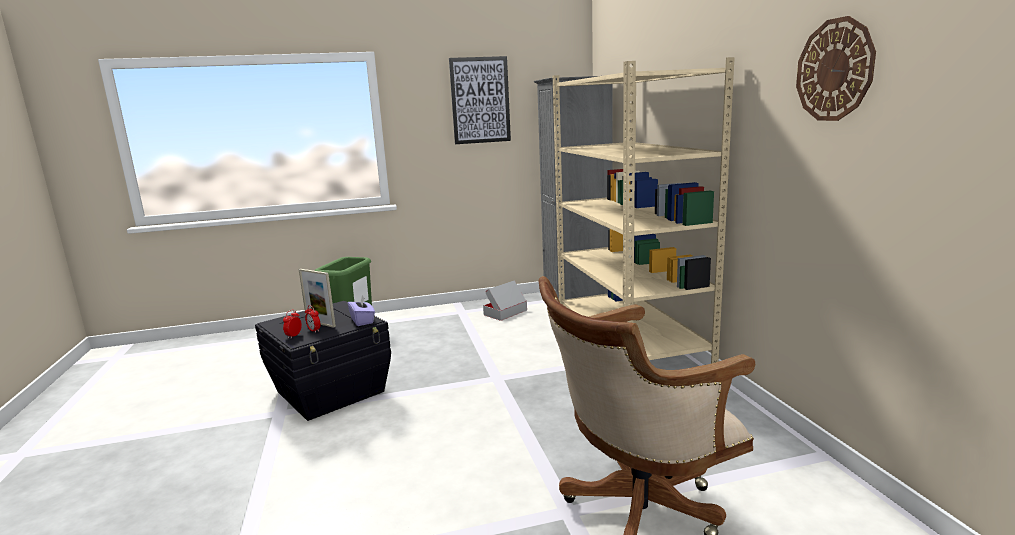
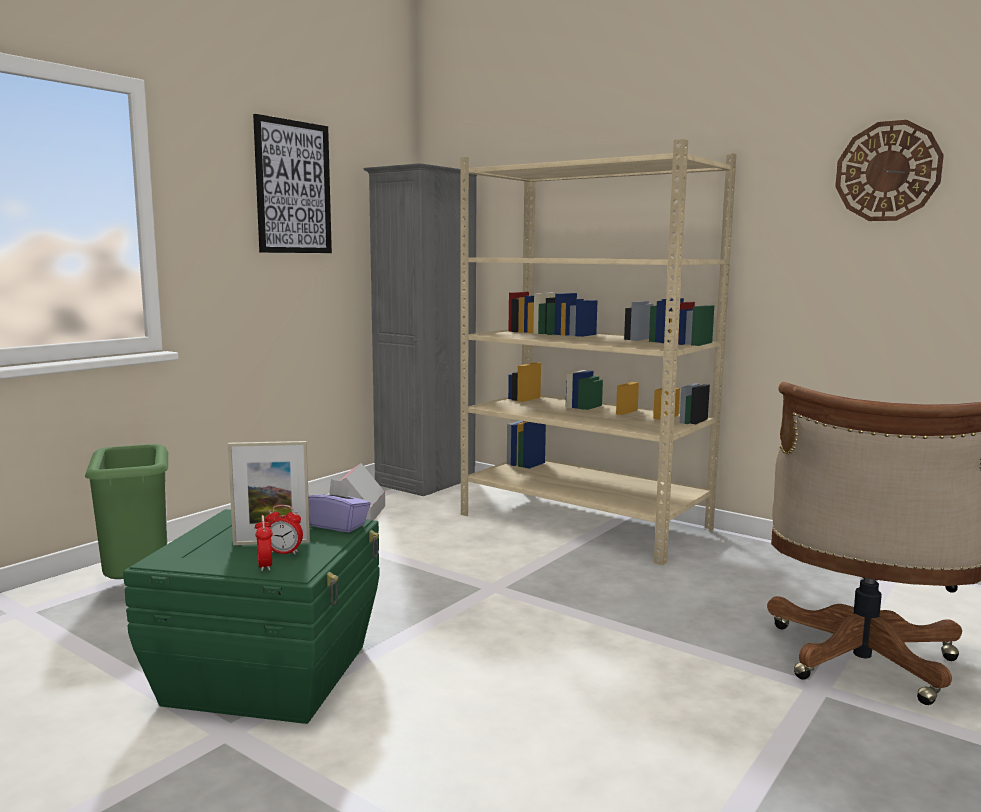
camera: 40 degrees left, 5 degrees down
black storage box [255,301,391,421] -> green storage box [123,509,380,724]

